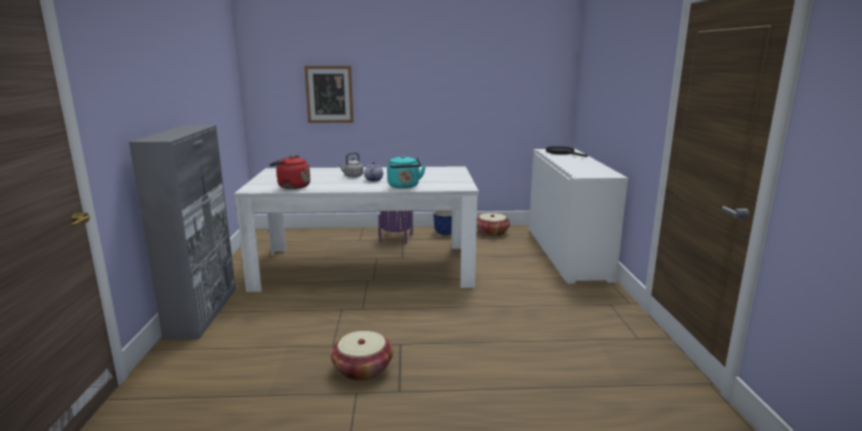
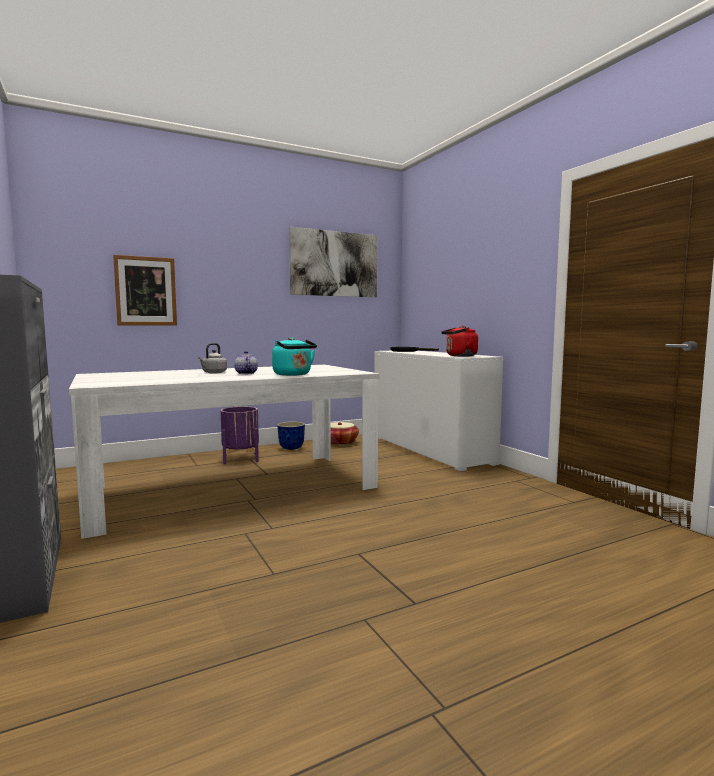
camera: 25 degrees left, 10 degrees down
red kettle [269,155,310,189] -> red kettle moved to [441,326,478,357]
basket [331,331,393,381] -> none
none -> picture [289,227,377,297]

